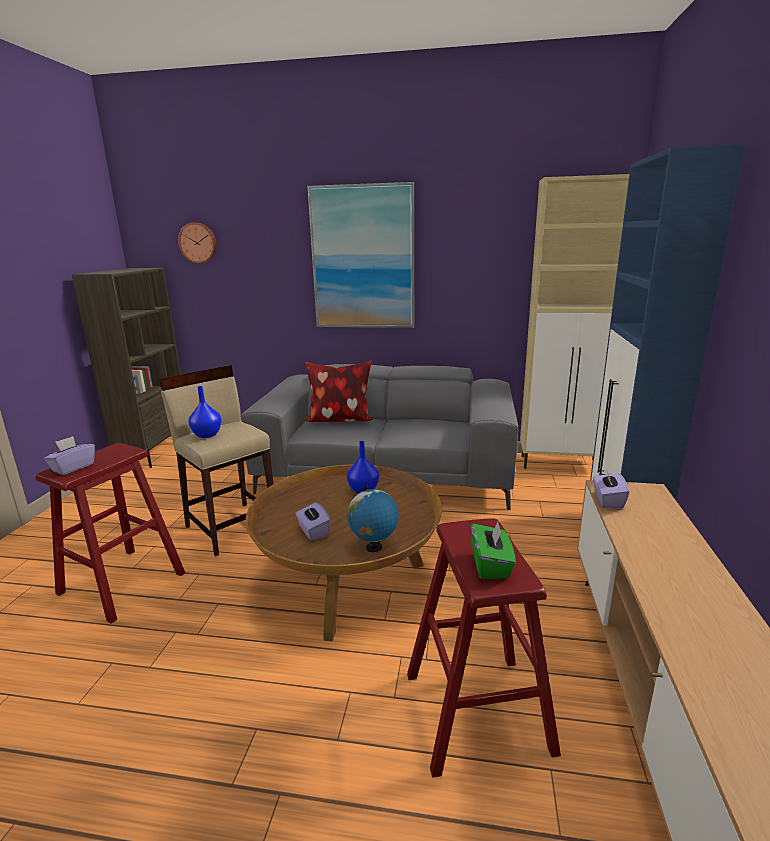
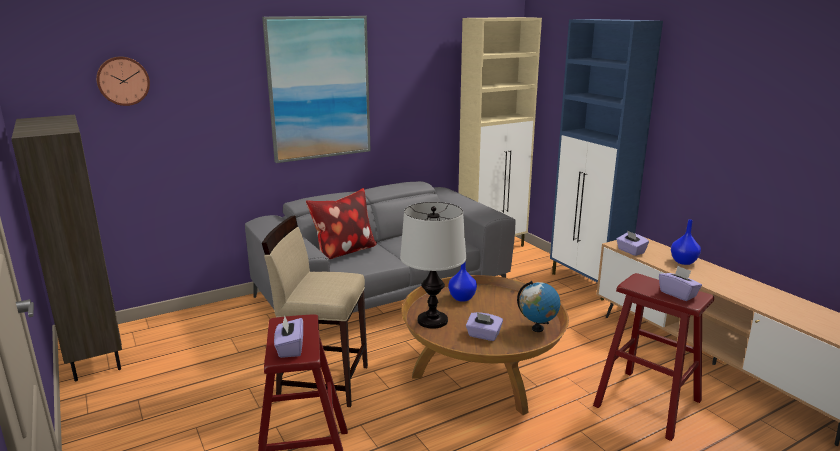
camera: 40 degrees left, 0 degrees up
blue vase [188,386,221,438] -> blue vase moved to [671,220,701,265]
green tissue box [471,522,516,579] -> purple tissue box [659,266,702,301]
none -> table lamp [400,202,466,329]

